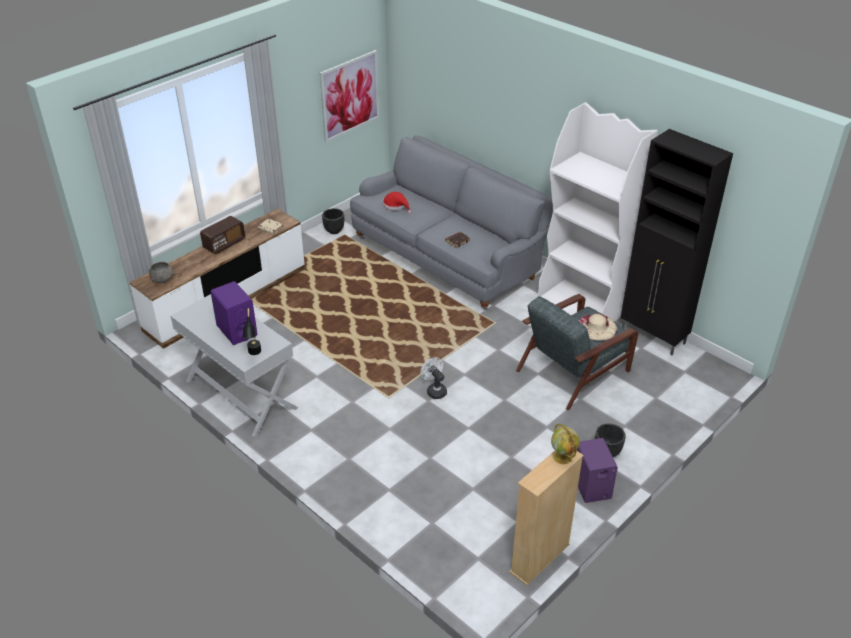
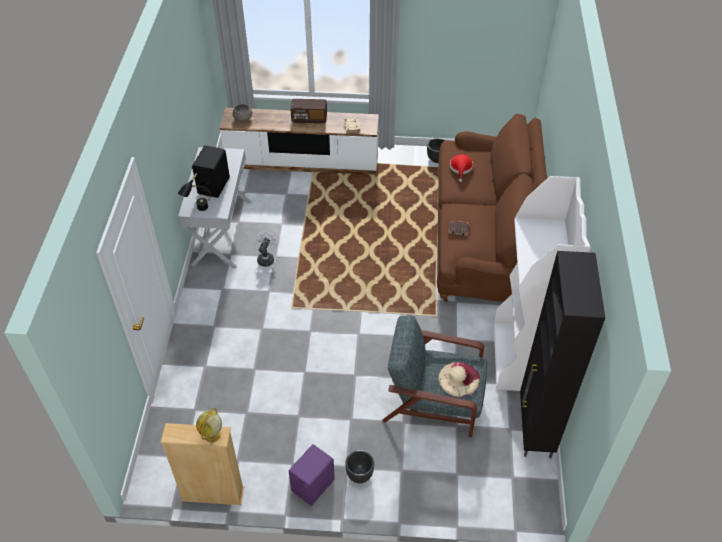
camera: 50 degrees right, 10 degrees up
purple speaker [211,281,257,345] -> black speaker [192,145,230,198]
picture [320,50,379,142] -> none
grey sofa [350,135,553,310] -> brown sofa [437,114,547,302]
white fan [420,357,447,399] -> white fan moved to [256,232,277,267]

